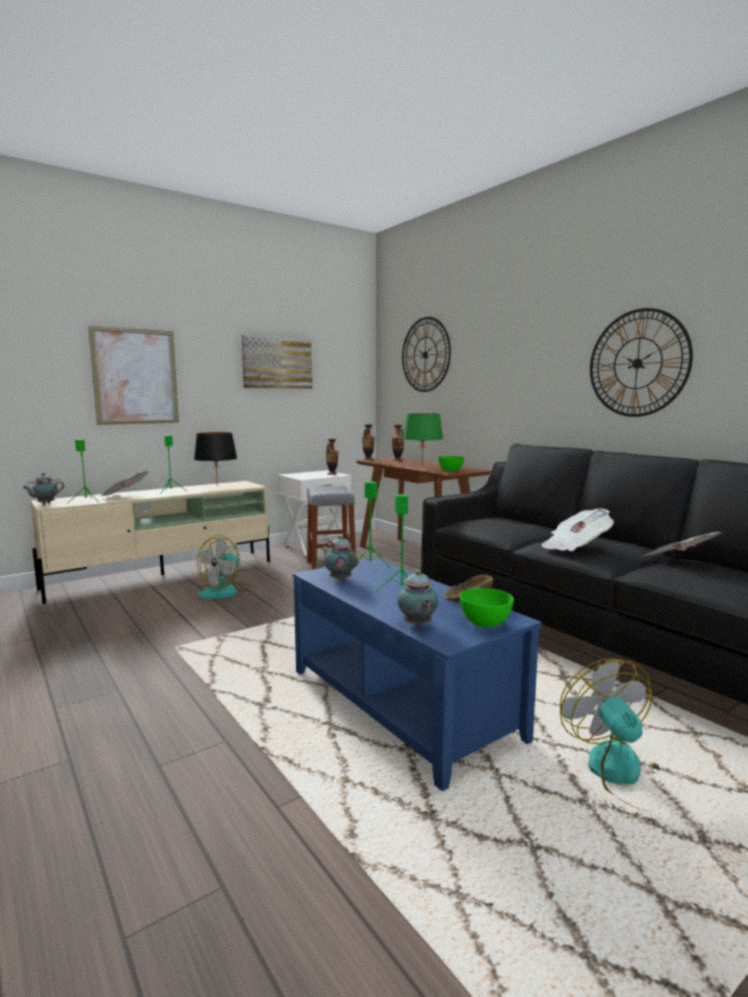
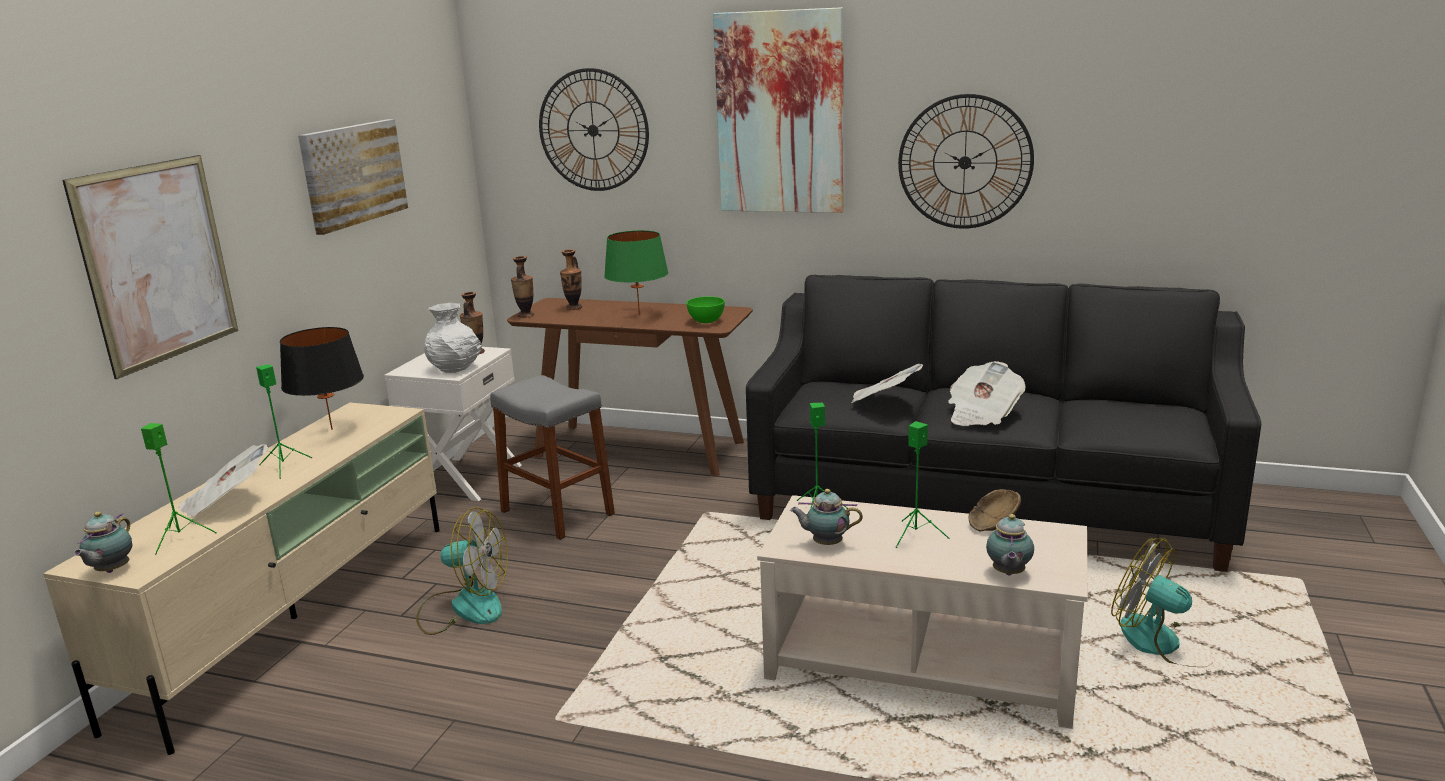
camera: 35 degrees left, 10 degrees up
fan [197,535,250,599] -> fan turned 75 degrees counterclockwise [416,507,508,635]
blue coffee table [293,557,541,791] -> beige coffee table [757,495,1088,729]
teapot [397,570,438,626] -> teapot turned 60 degrees clockwise [986,514,1034,575]
green bowl [460,588,514,627] -> none
newspaper [641,531,722,556] -> newspaper moved to [851,364,923,403]
none -> white vase [424,303,482,373]
none -> picture [713,7,844,213]

